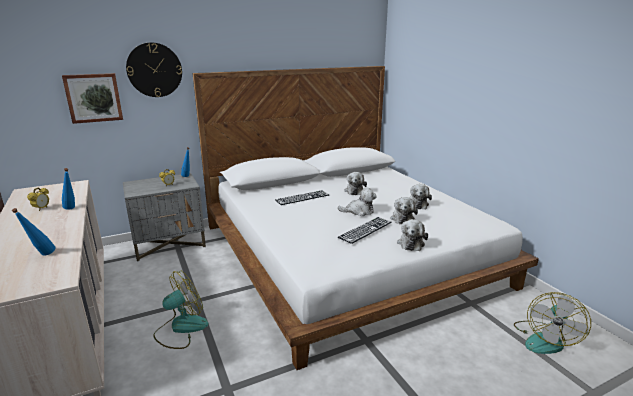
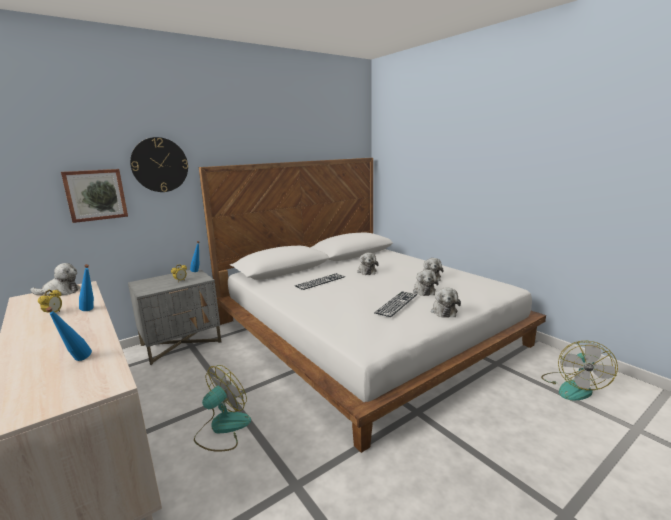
camera: 10 degrees left, 5 degrees down
plush toy [338,187,377,216] -> plush toy moved to [30,263,80,296]

